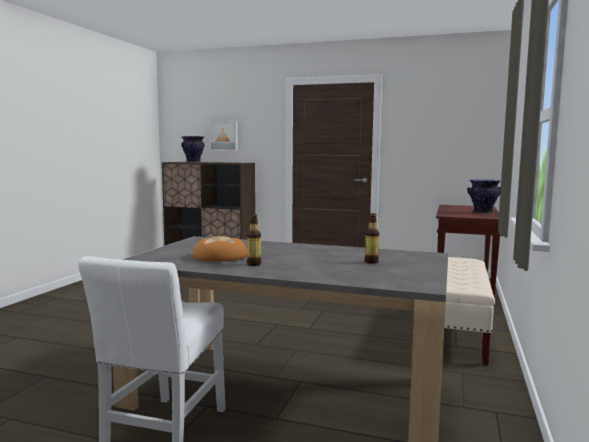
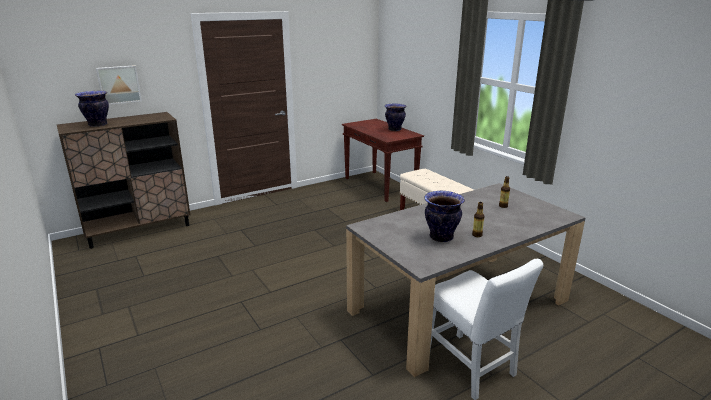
camera: 50 degrees left, 15 degrees up
bread [192,236,248,262] -> vase [424,191,465,242]

